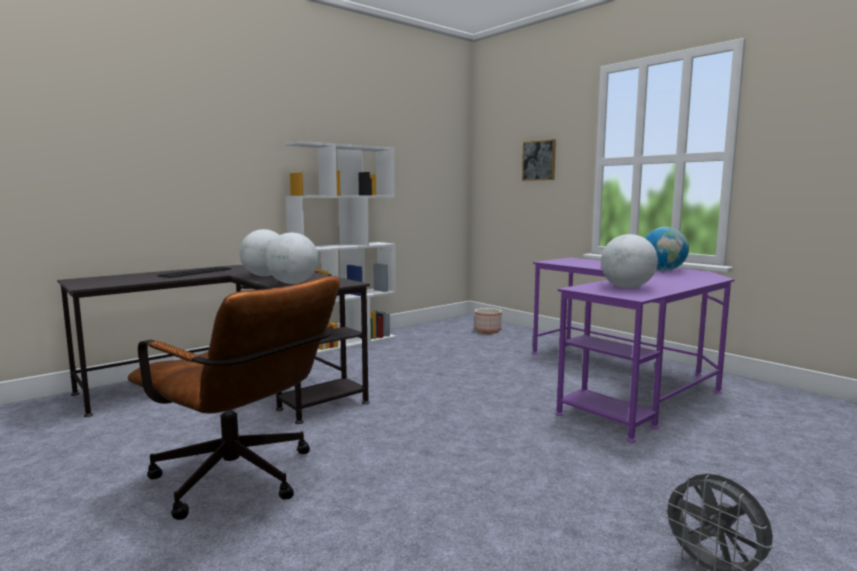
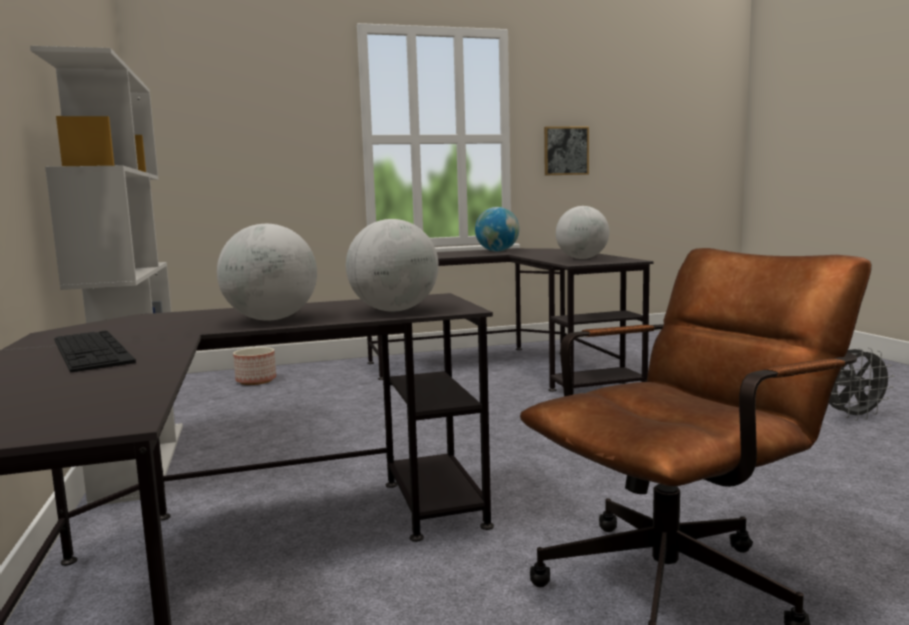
camera: 65 degrees left, 0 degrees up
picture [522,139,556,181] -> picture moved to [544,127,589,175]
purple desk [532,257,735,442] -> black desk [367,248,654,393]

